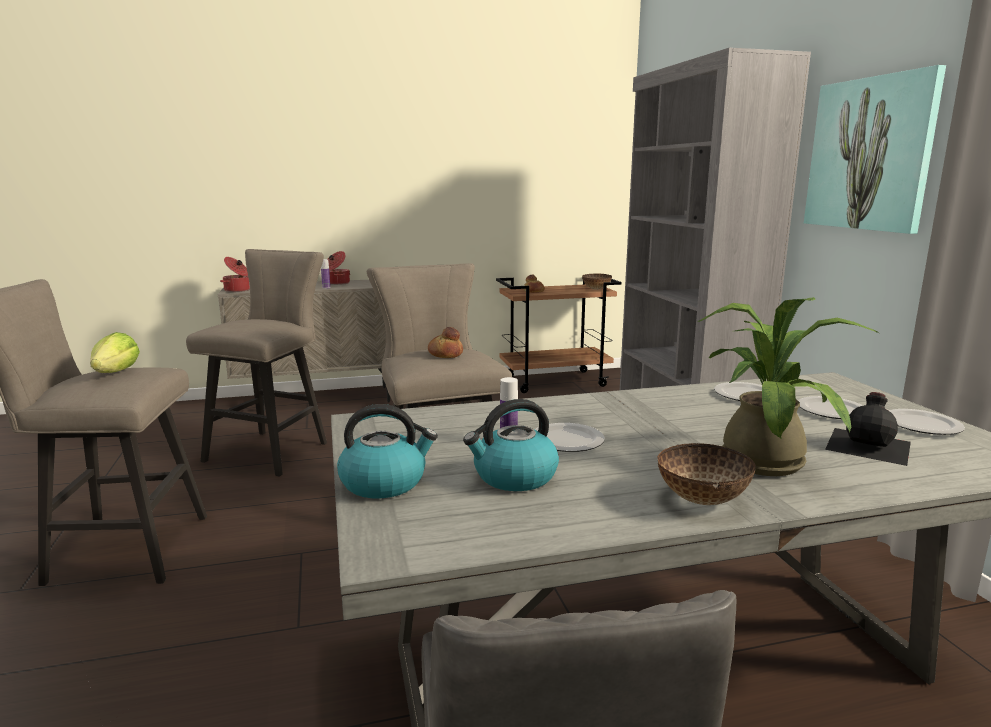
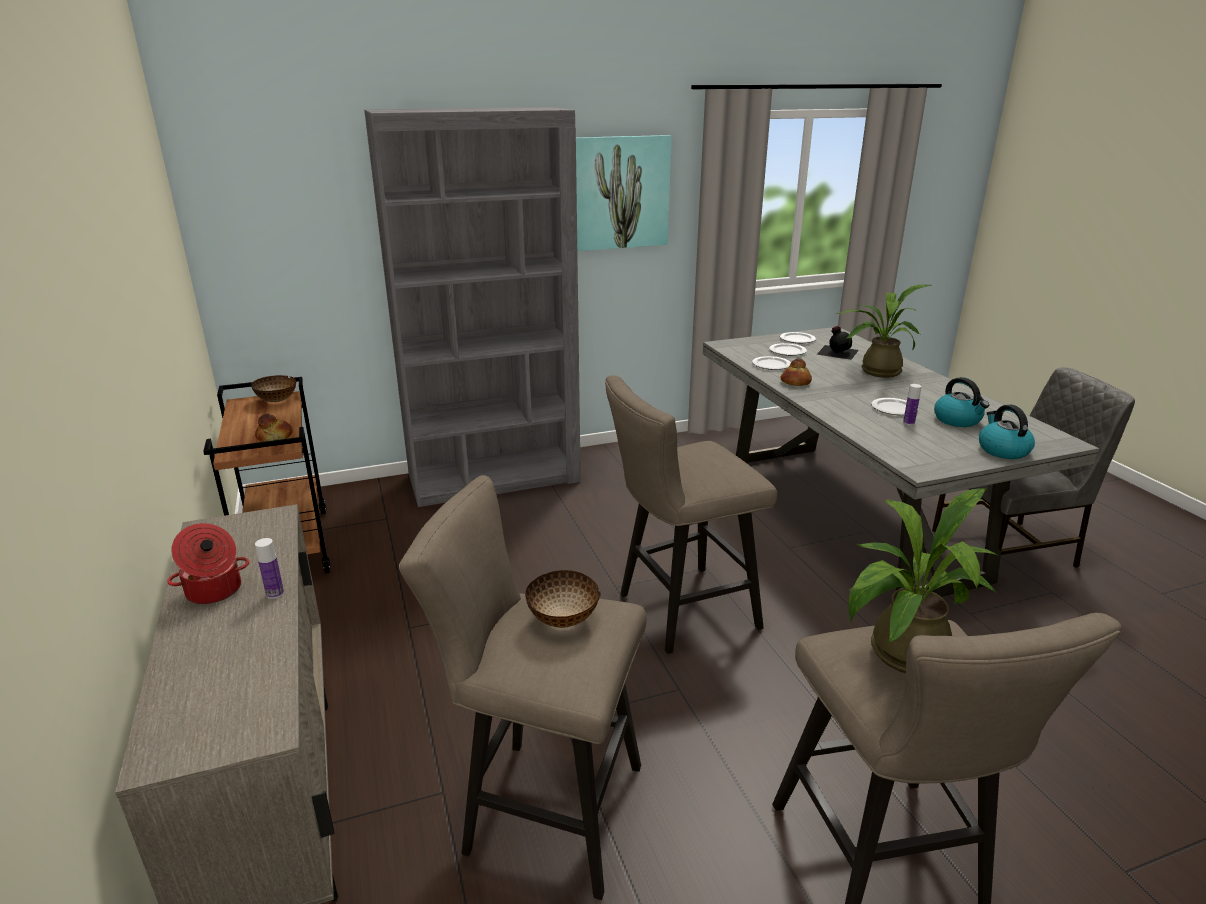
camera: 95 degrees left, 10 degrees up
lettuce [90,332,140,373] -> potted plant [848,488,1000,673]
cooking pot [220,257,250,292] -> none
bread [428,327,463,358] -> bread moved to [780,359,812,386]
bowl [657,443,756,505] -> bowl moved to [525,570,601,628]

